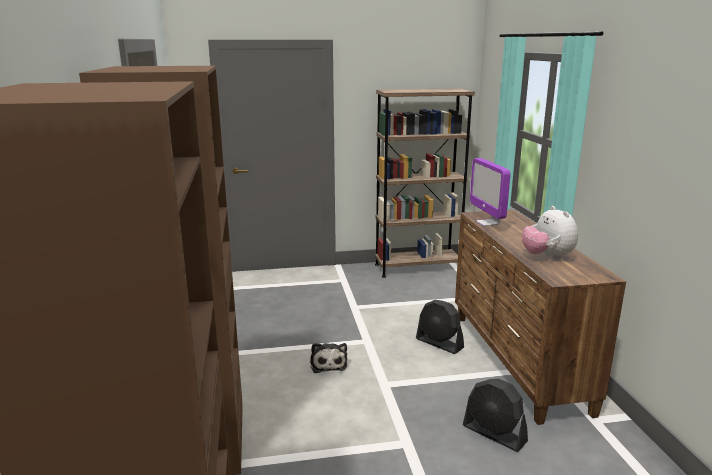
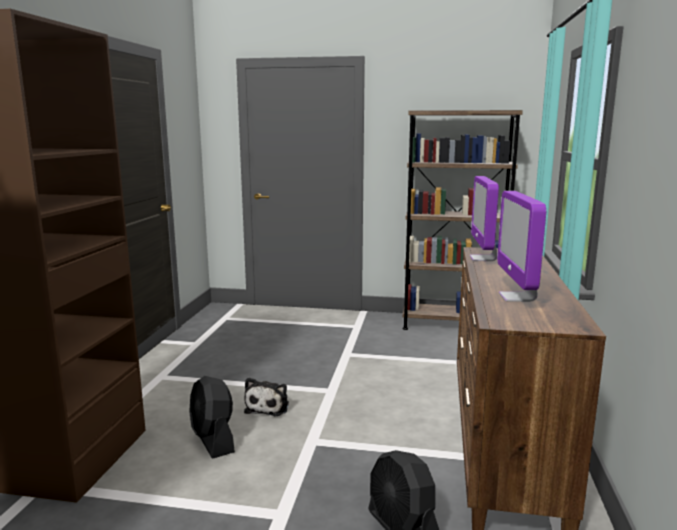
camera: 20 degrees right, 5 degrees down
black fan [416,300,464,354] -> black fan moved to [189,376,235,459]
plush toy [522,206,578,260] -> monitor [497,191,546,302]

